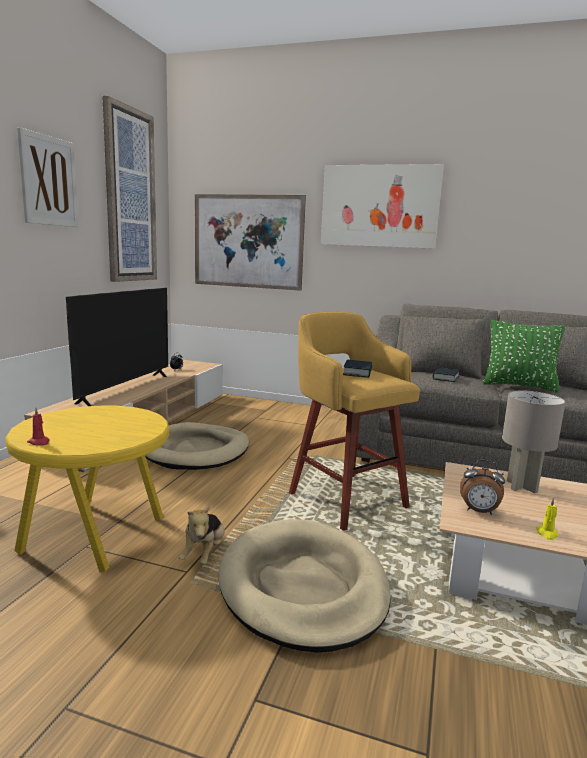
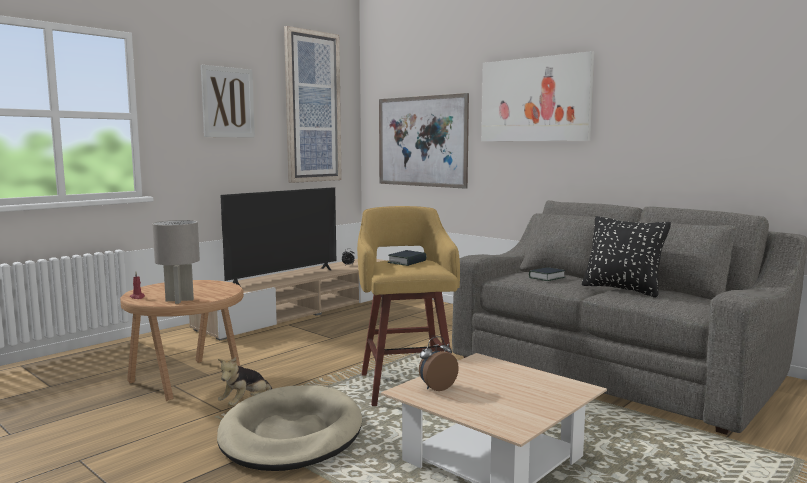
camera: 25 degrees right, 5 degrees down
yellow side table [5,406,169,572] -> brown side table [120,280,244,401]
beige dog bed [145,422,249,470] -> none
alarm clock [460,460,505,515] -> alarm clock turned 105 degrees clockwise [419,336,459,391]
green pillow [483,320,565,392] -> black pillow [582,216,671,298]
grey table lamp [502,391,565,493] -> grey table lamp moved to [152,220,200,304]
yellow candle [536,498,558,540] -> none

